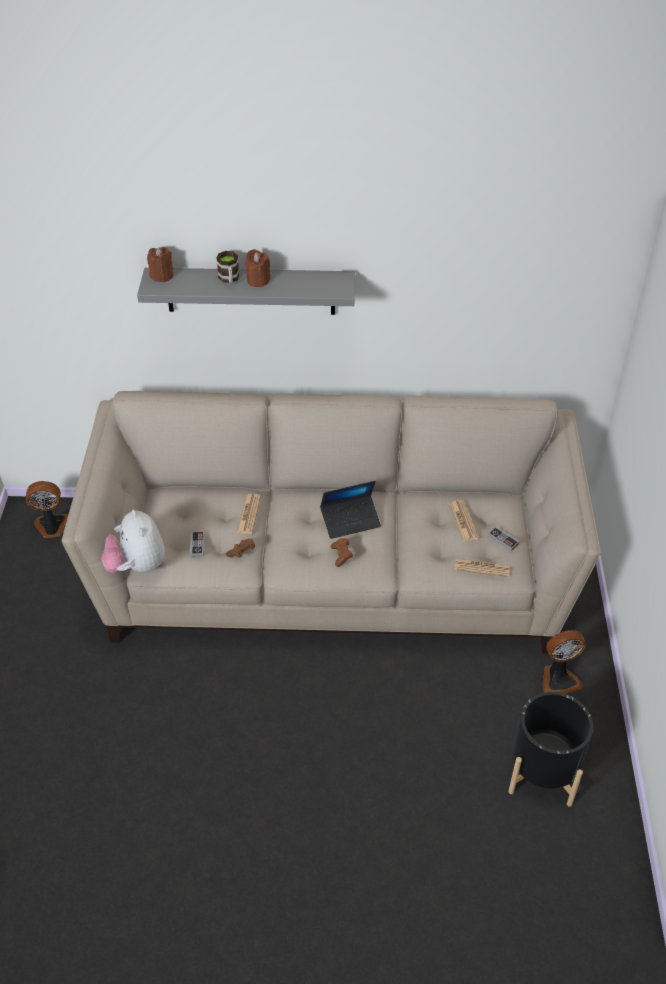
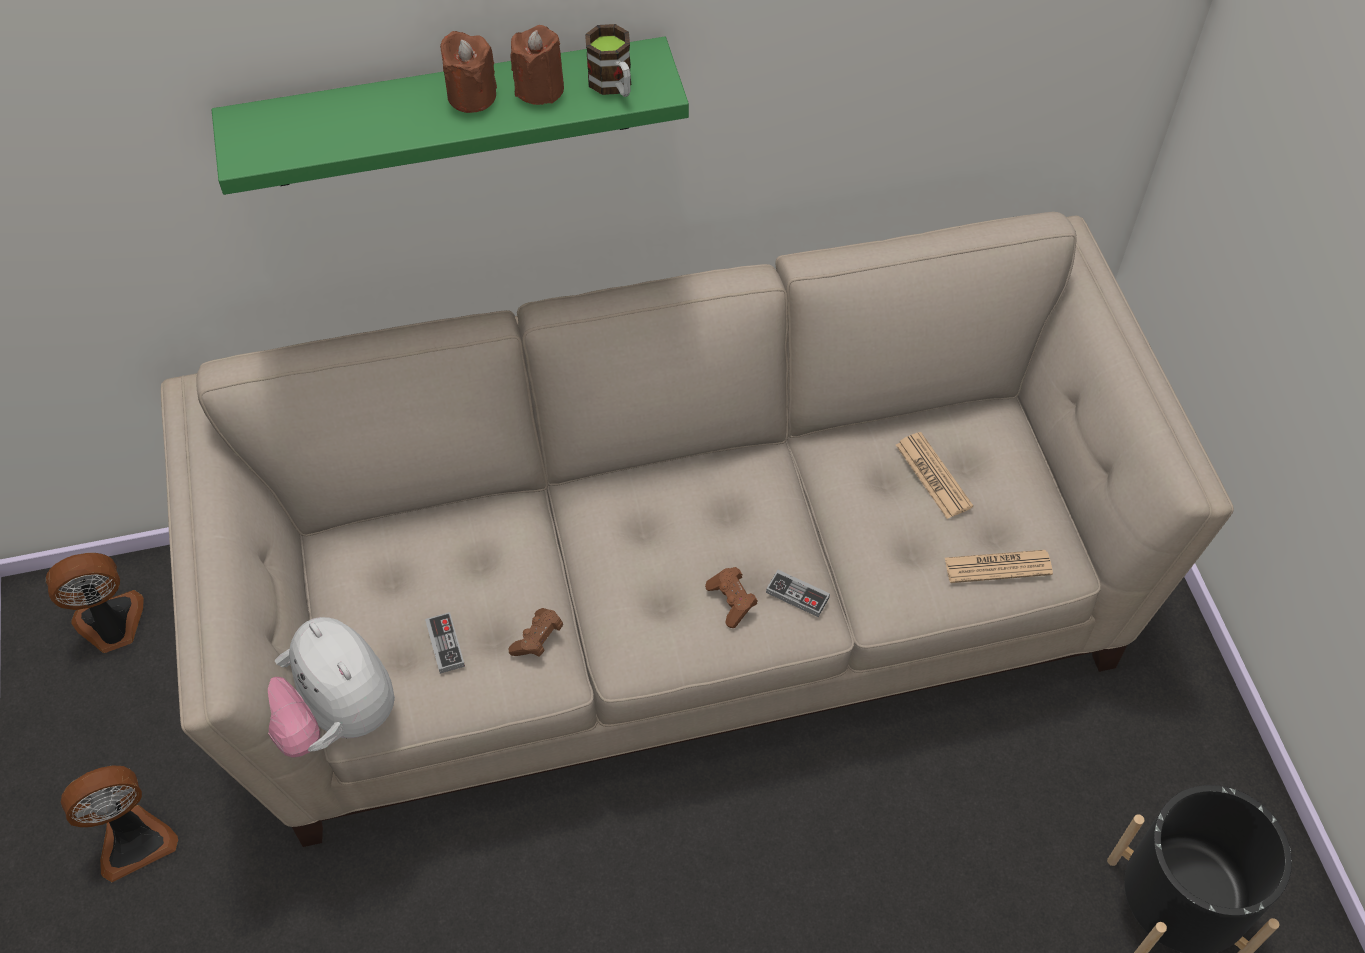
camera: 15 degrees left, 10 degrees up
grey shelf [137,268,355,315] -> green shelf [212,37,689,195]
brown candle [147,247,173,282] -> brown candle moved to [511,25,564,105]
mug [217,251,239,284] -> mug moved to [585,24,631,97]
newspaper [237,494,261,534] -> none
laptop [320,481,381,539] -> none
game controller [488,527,520,551] -> game controller moved to [766,570,830,617]
fan [542,630,586,693] -> fan moved to [61,765,178,882]

